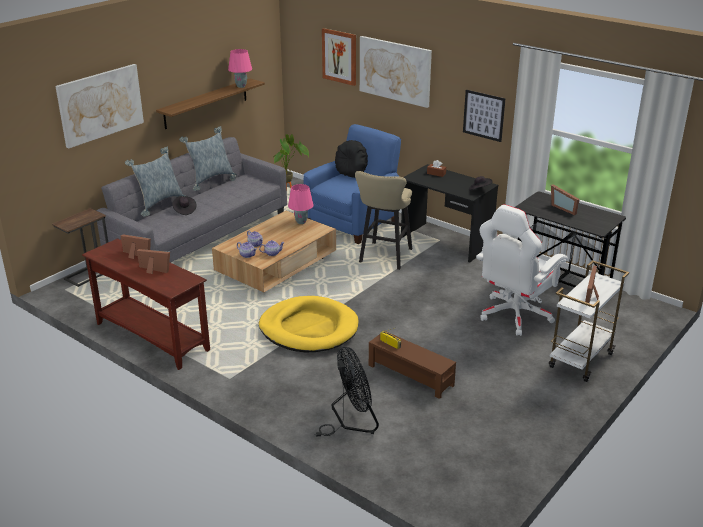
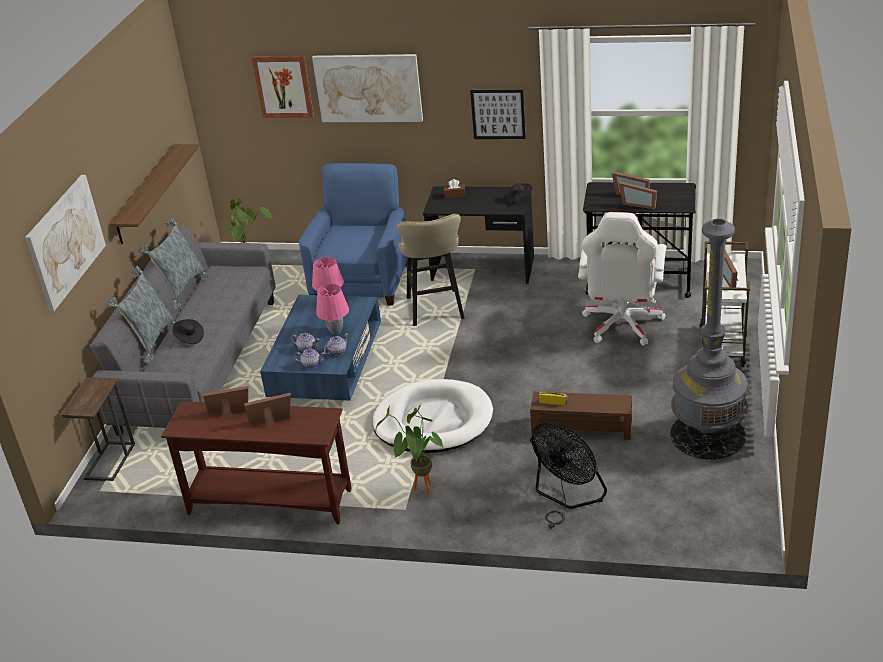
camera: 25 degrees left, 5 degrees up
brown coffee table [212,210,336,292] -> blue coffee table [260,295,381,401]
pink table lamp [228,49,252,88] -> pink table lamp moved to [316,284,349,334]
yellow dog bed [259,296,359,352] -> white dog bed [373,379,493,453]
black pillow [335,140,368,178] -> none
none -> potted plant [375,404,444,498]
none -> picture frame [619,181,657,209]
none -> grey floor lamp [670,218,749,460]

